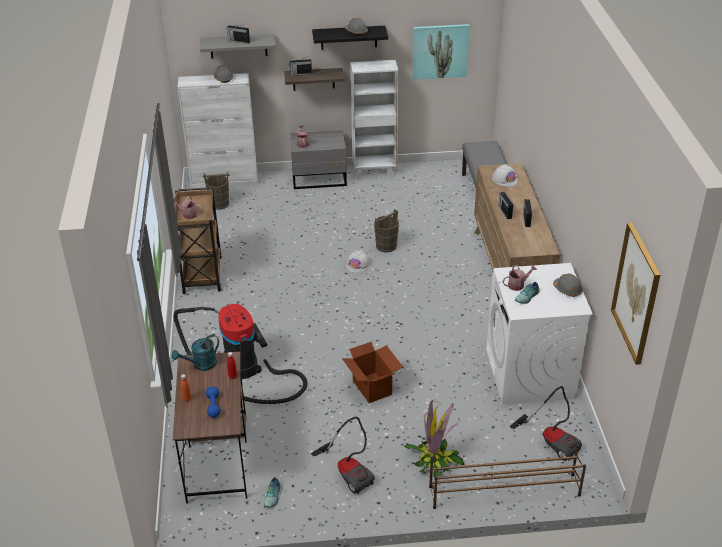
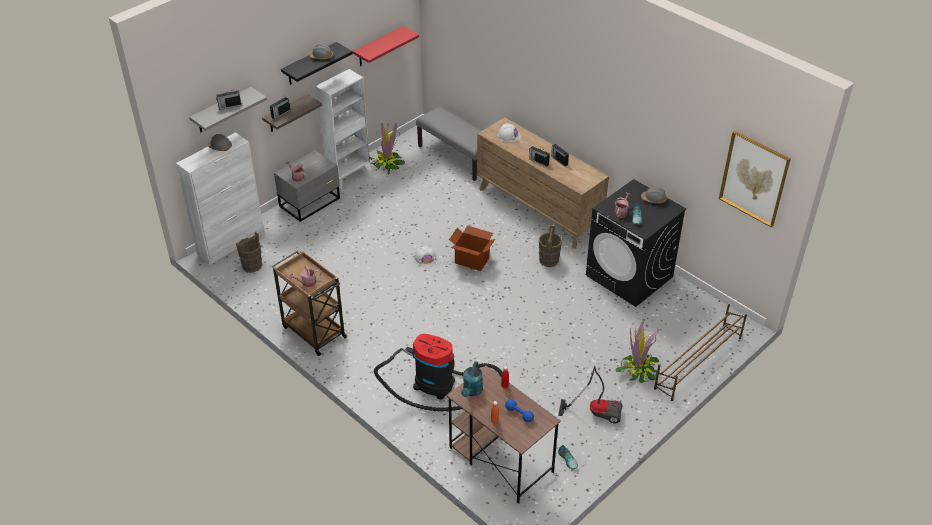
camera: 40 degrees left, 5 degrees up
cardboard box [342,342,403,403] -> cardboard box moved to [449,226,495,271]
brown bucket [374,209,399,253] -> brown bucket moved to [539,225,562,267]
picture [412,24,470,80] -> red shelf [353,26,419,66]
white washing machine [486,263,593,404] -> black washing machine [586,179,686,307]
vacuum cleaner [510,386,582,461] -> none
none -> potted plant [369,123,405,175]

